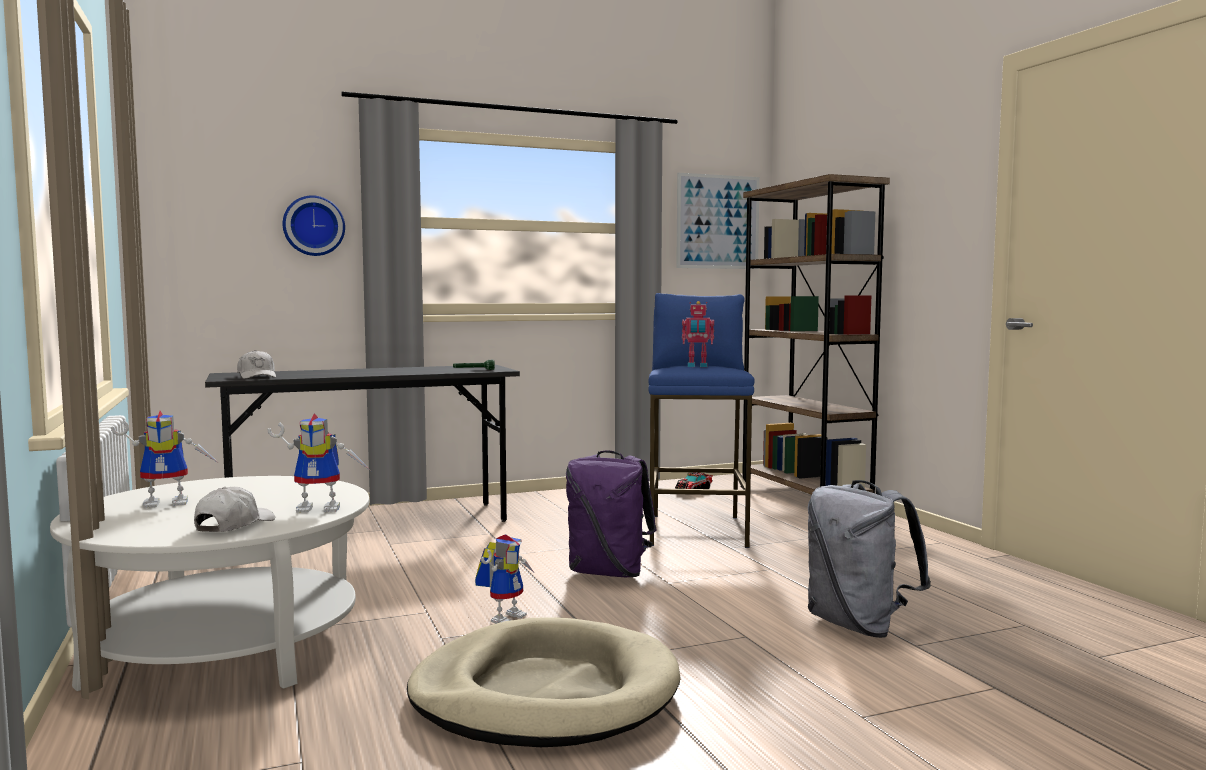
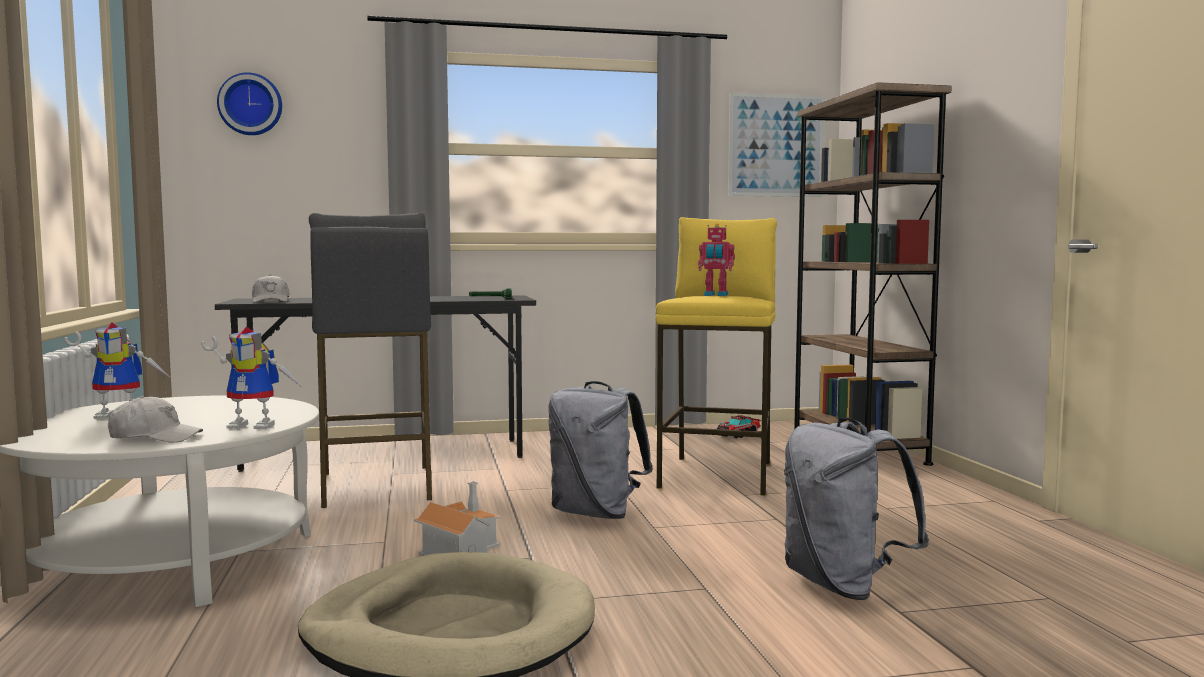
camera: 10 degrees right, 0 degrees up
white cap [194,487,275,532] -> white cap turned 60 degrees clockwise [108,396,203,443]
wall clock [283,195,345,256] -> wall clock moved to [217,72,282,135]
toy robot [475,535,534,624] -> toy house [414,481,501,556]
purple backpack [566,450,656,577] -> grey backpack [548,381,653,519]
blue stool [648,293,755,548] -> yellow stool [655,217,777,496]
none -> grey stool [309,213,432,508]

